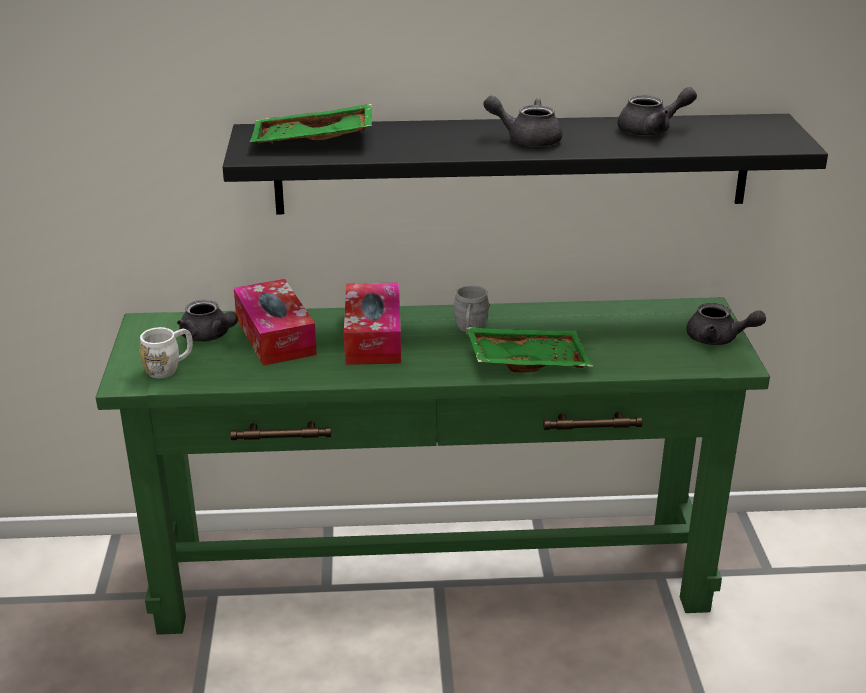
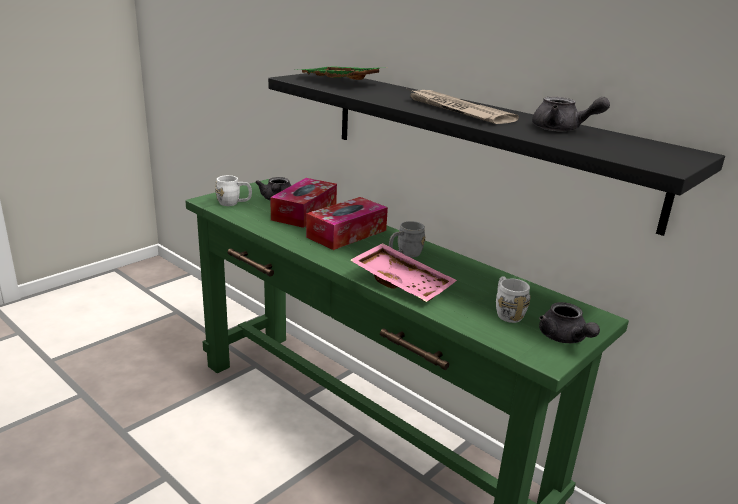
camera: 45 degrees right, 5 degrees down
green tray [466,327,593,373] -> pink tray [350,243,457,302]
grey teapot [483,95,562,147] -> newspaper [408,89,519,124]
none -> white mug [496,276,531,323]

